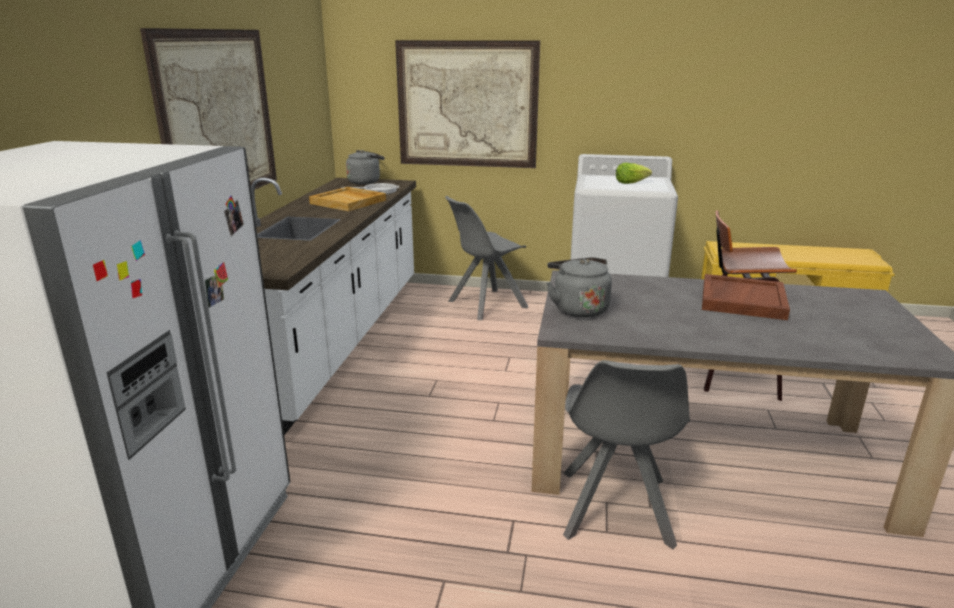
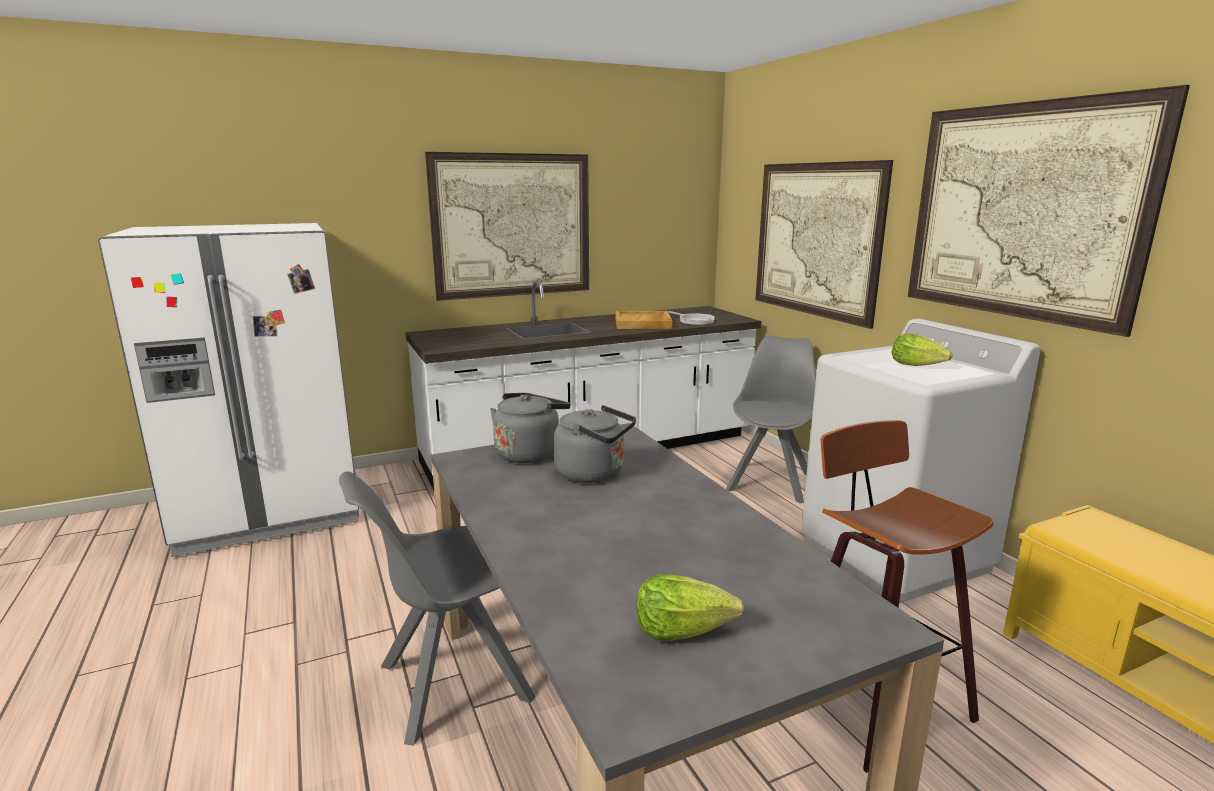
camera: 55 degrees right, 5 degrees down
grey kettle [346,150,385,185] -> grey kettle moved to [554,405,636,483]
grey chair [445,196,529,320] -> grey chair turned 90 degrees clockwise [726,335,816,503]
brown tray [702,274,790,320] -> none
none -> lettuce [637,574,744,641]
none -> picture [908,85,1190,337]

